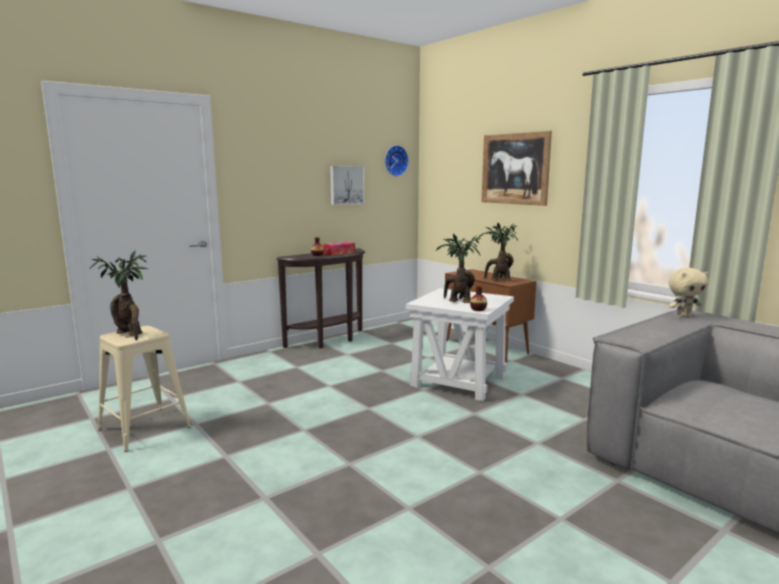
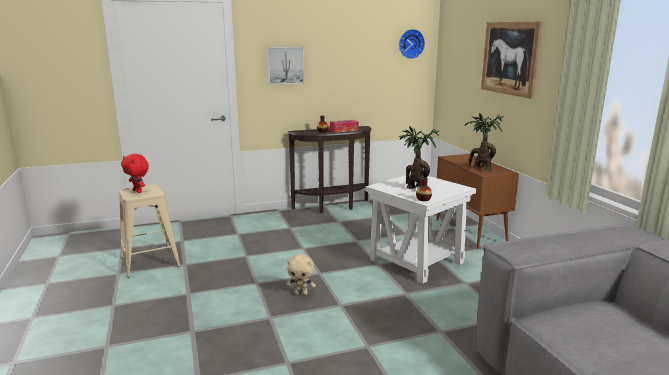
camera: 20 degrees right, 5 degrees up
potted plant [90,250,148,340] -> red plush toy [121,154,149,193]
picture [330,166,365,205] -> picture moved to [267,47,304,85]
beige plush toy [669,268,708,318] -> beige plush toy moved to [287,254,316,295]

